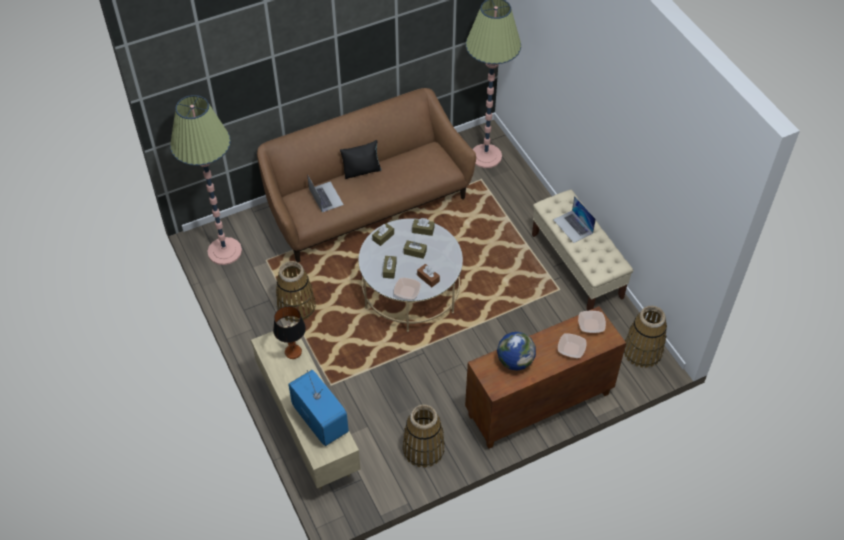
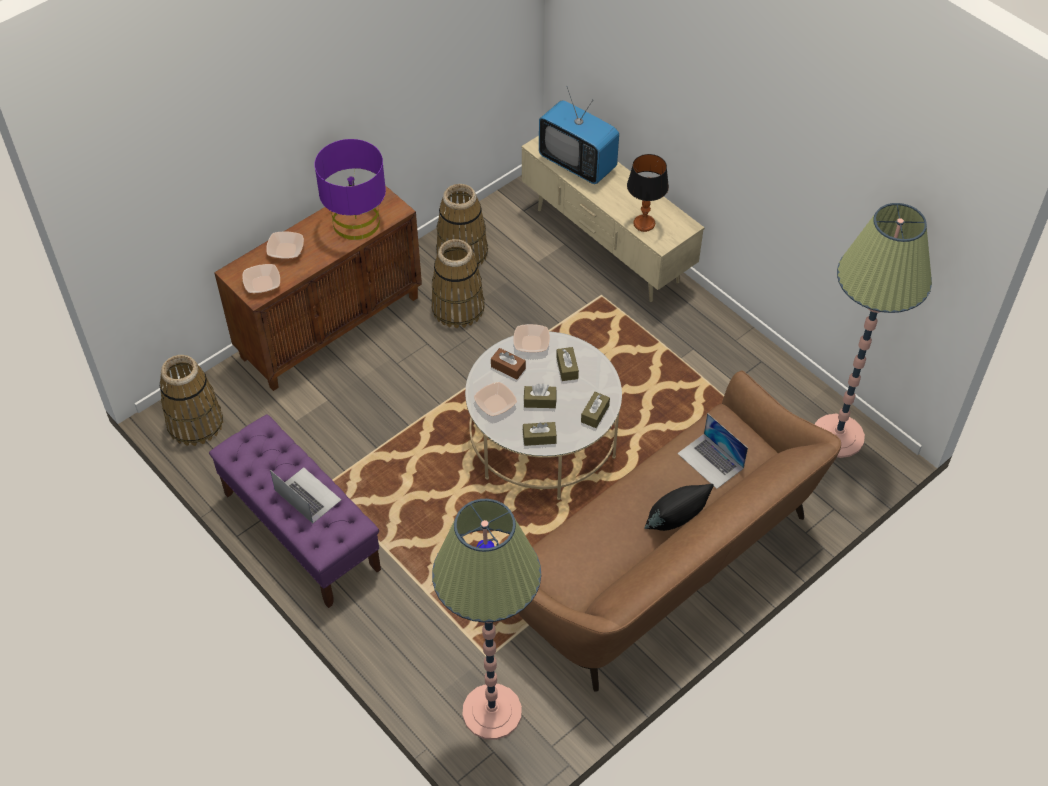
camera: 165 degrees right, 0 degrees up
basket [276,261,316,322] -> basket moved to [431,239,485,328]
globe [497,332,536,371] -> purple table lamp [315,139,386,240]
beige bench [532,190,633,311] -> purple bench [209,414,381,608]
none -> bowl [474,382,517,416]

